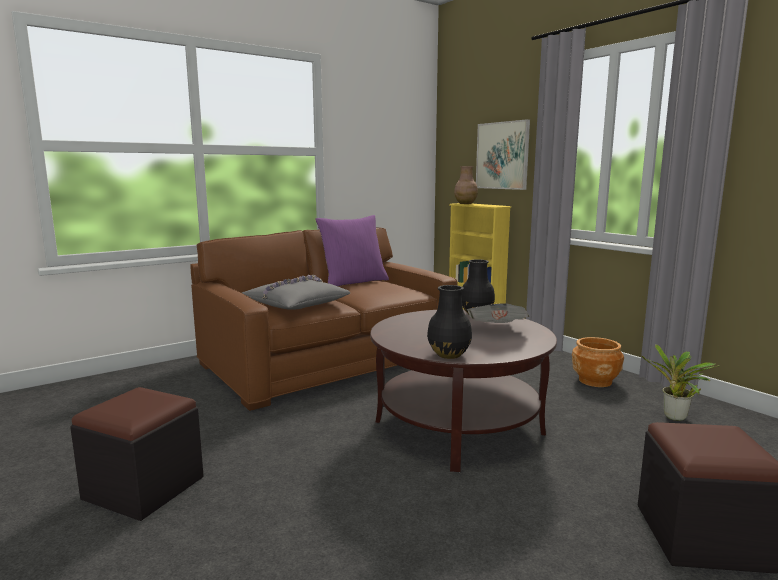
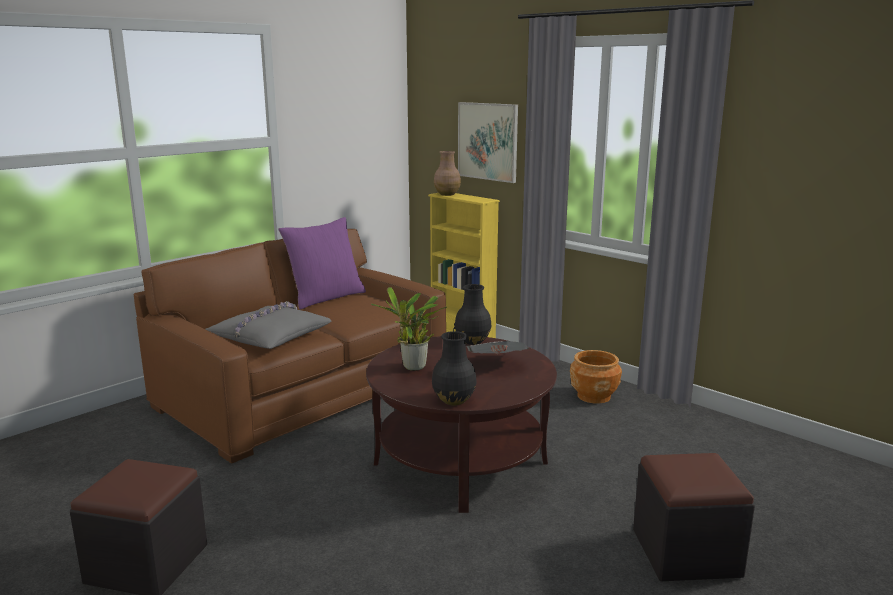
camera: 10 degrees left, 5 degrees up
potted plant [641,345,719,421] -> potted plant moved to [370,287,447,371]

